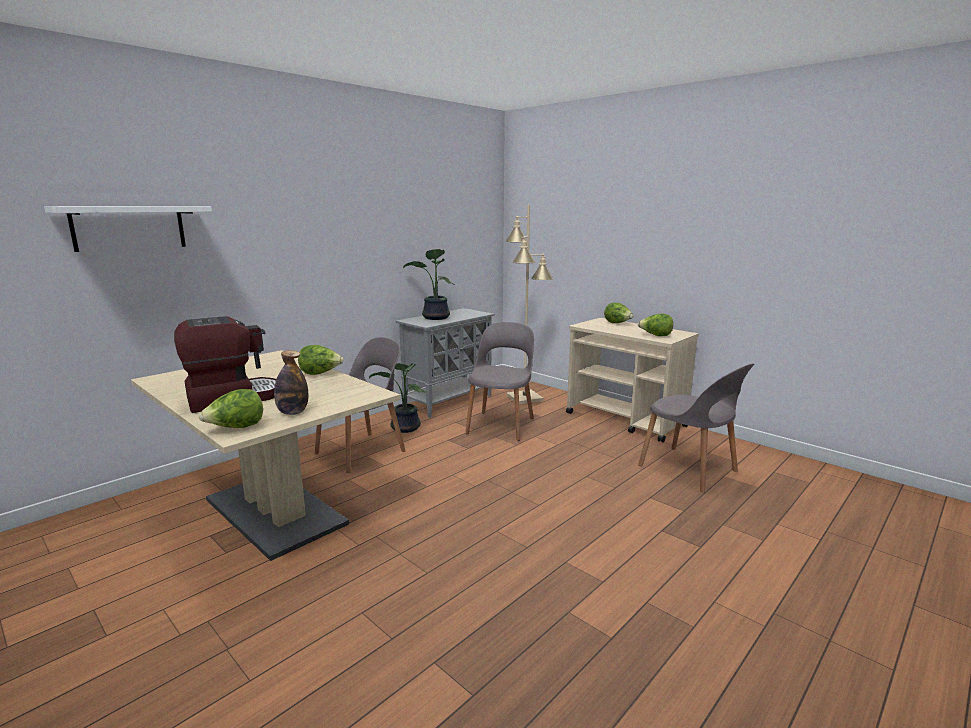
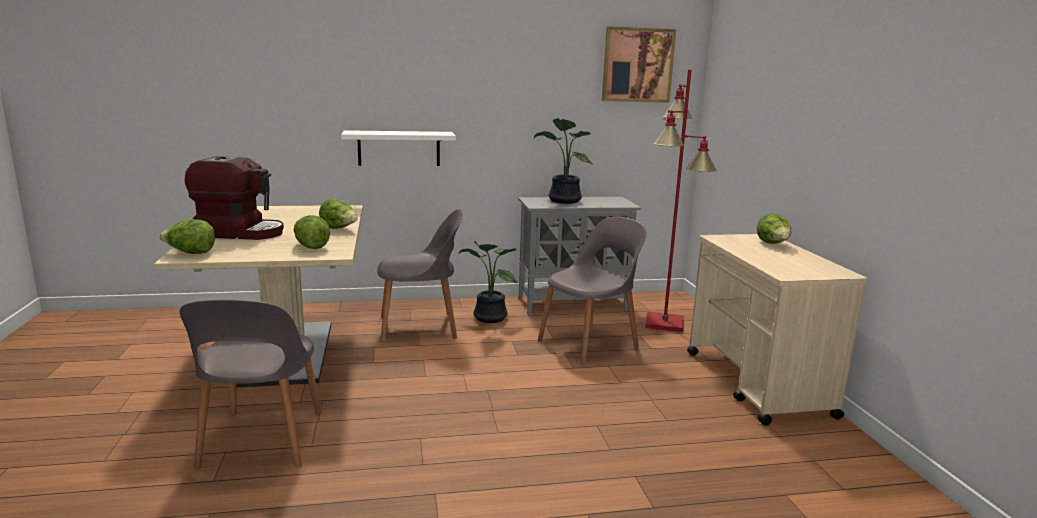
camera: 35 degrees right, 0 degrees up
white shelf [44,206,212,252] -> white shelf moved to [341,130,456,166]
bottle [274,351,309,415] -> none
beige floor lamp [505,205,554,404] -> red floor lamp [645,69,717,332]
lettuce [638,313,673,336] -> lettuce moved to [294,215,330,249]
grey chair [638,363,754,492] -> grey chair moved to [180,300,321,470]
none -> picture [602,26,676,103]

